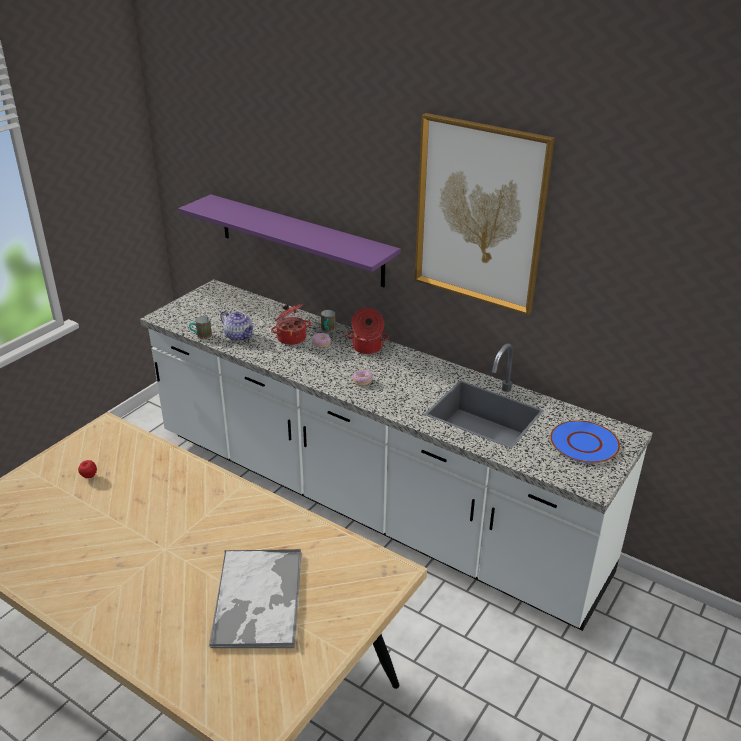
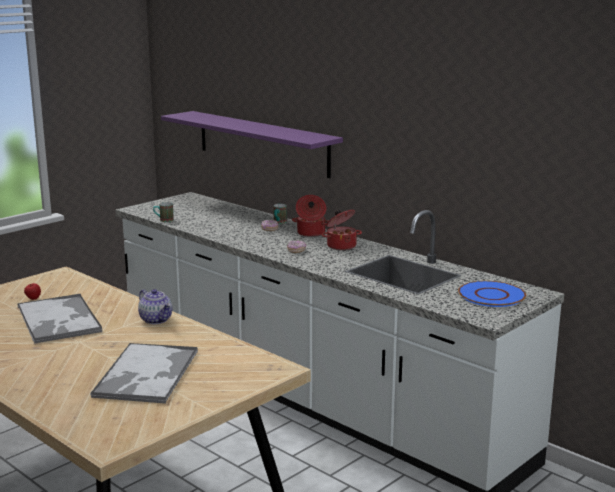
camera: 10 degrees right, 15 degrees down
teapot [220,311,255,341] -> teapot moved to [138,289,172,324]
cooking pot [271,304,311,345] -> cooking pot moved to [321,210,362,250]
picture [415,113,555,315] -> none
none -> tray [18,294,102,344]

